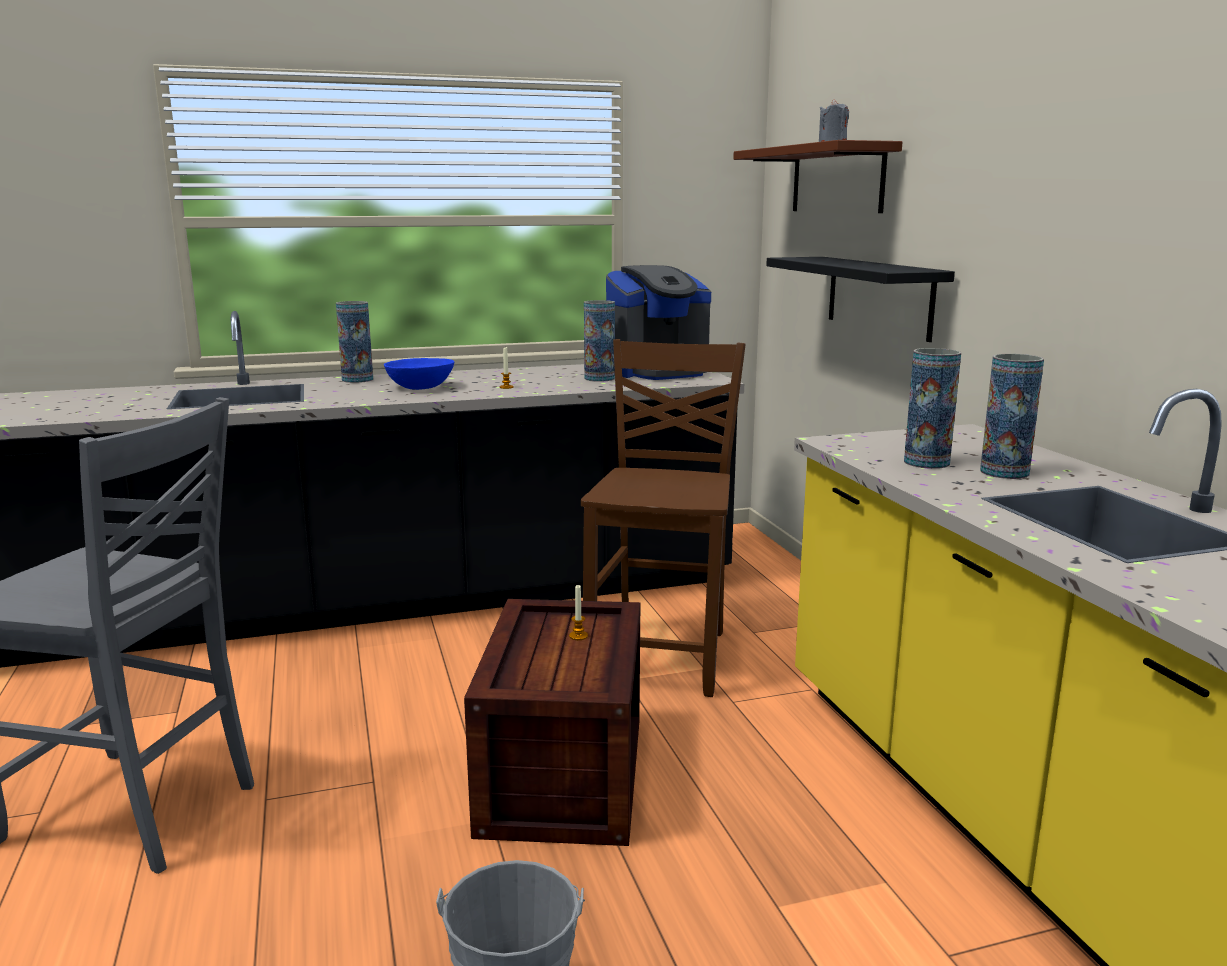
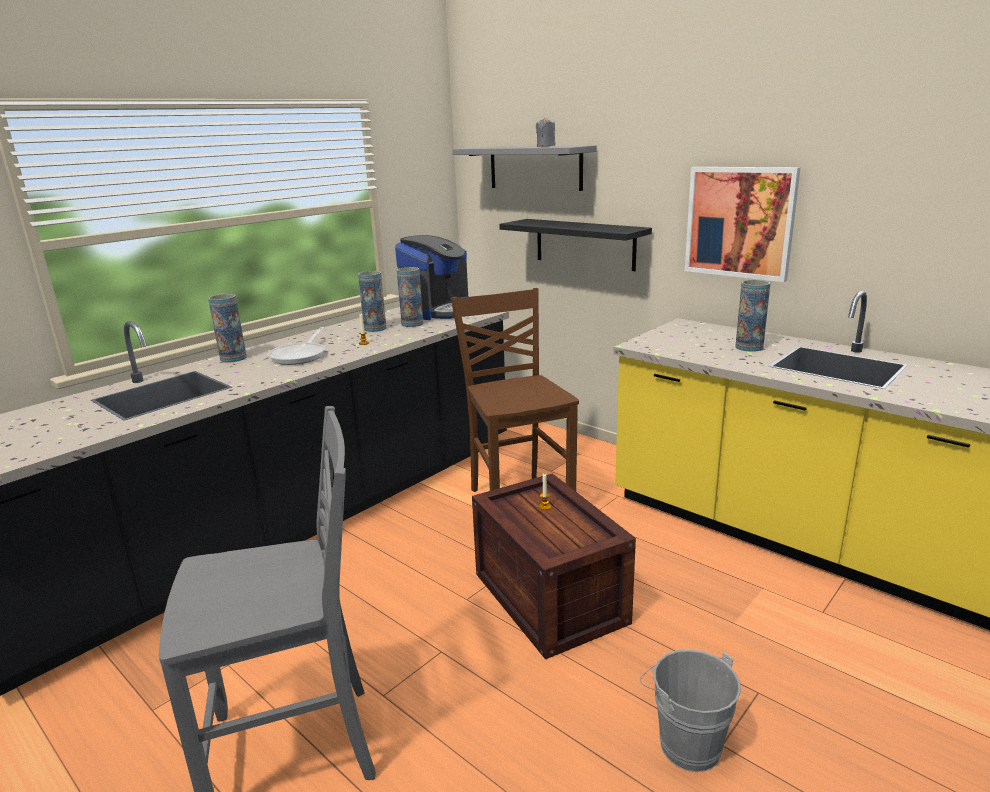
camera: 30 degrees left, 5 degrees up
blue bowl [384,358,454,390] -> frying pan [268,327,325,365]
brown shelf [733,140,902,213] -> grey shelf [452,145,597,191]
vase [904,348,961,469] -> vase moved to [358,271,386,332]
none -> picture [685,167,801,282]

